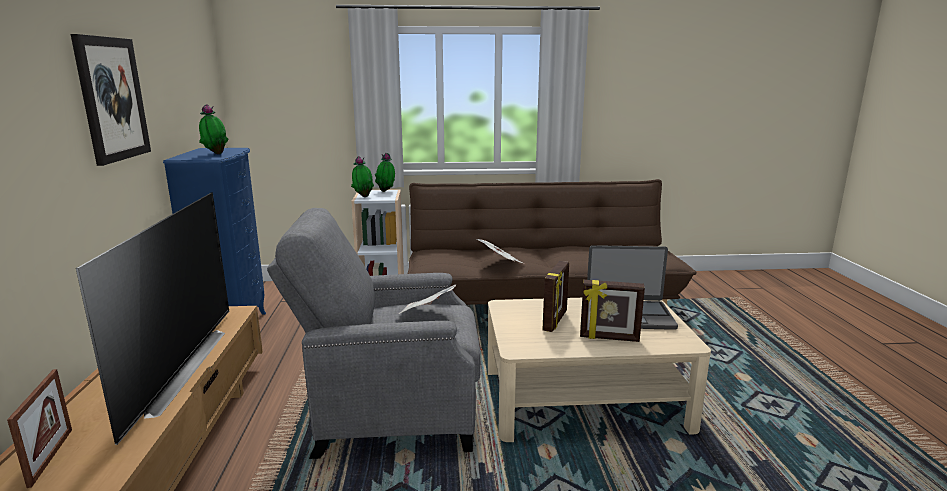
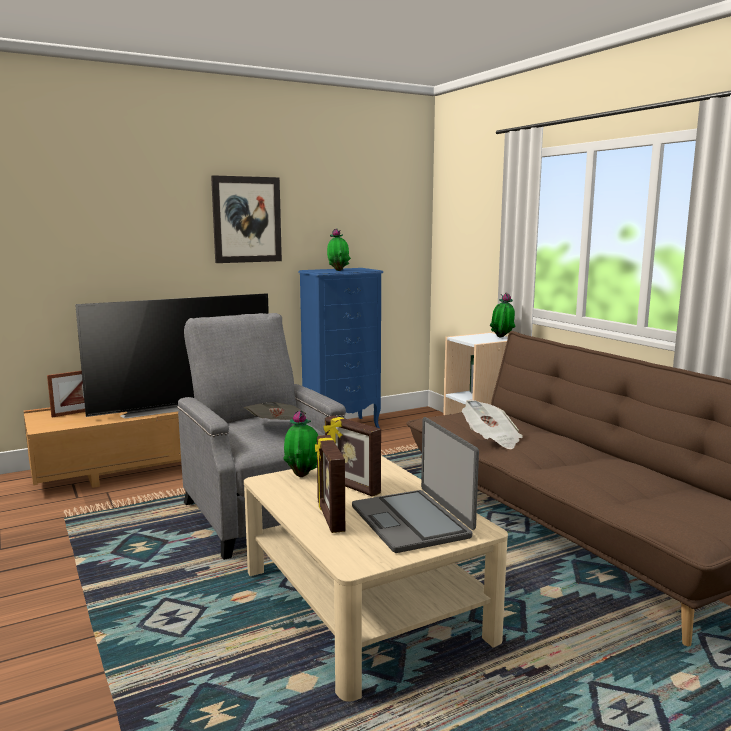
camera: 65 degrees right, 5 degrees down
potted plant [351,156,374,197] -> potted plant moved to [283,410,318,477]
picture frame [542,261,569,332] -> picture frame turned 45 degrees clockwise [323,415,381,497]

